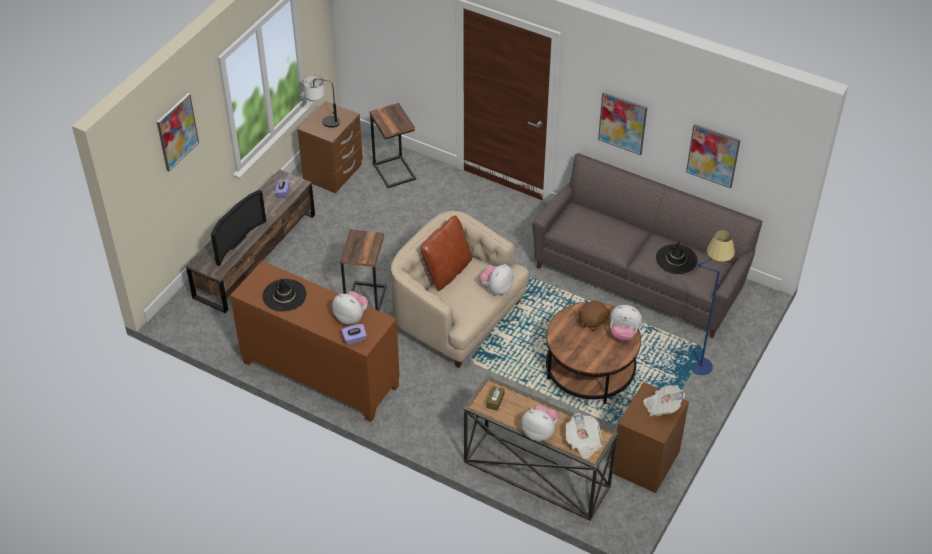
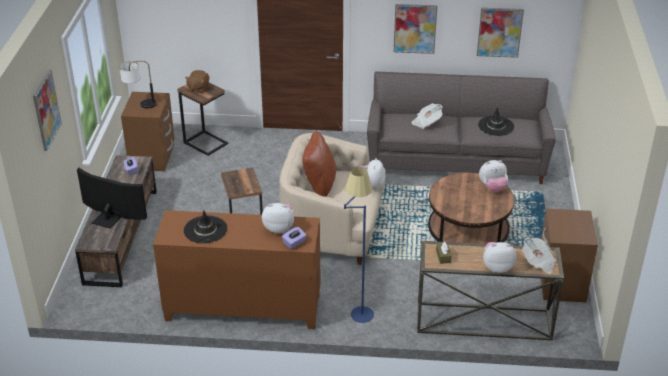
camera: 25 degrees left, 10 degrees down
television [211,190,266,266] -> television turned 75 degrees counterclockwise [77,168,147,229]
brown plush toy [579,300,609,331] -> brown plush toy moved to [185,70,209,93]
newspaper [643,385,685,416] -> newspaper moved to [412,103,443,129]
blue floor lamp [692,230,735,375] -> blue floor lamp moved to [344,167,374,323]

